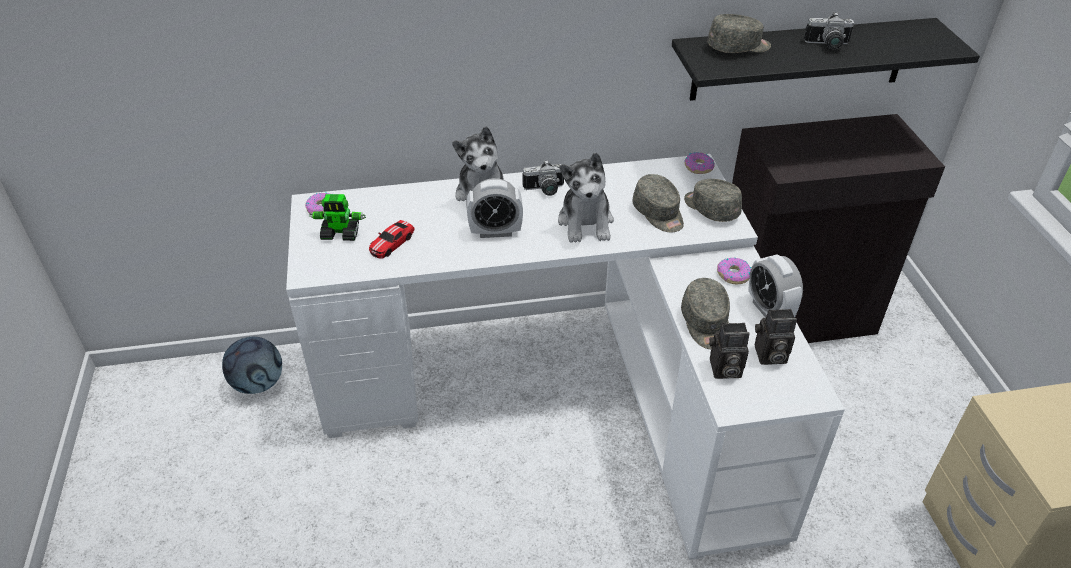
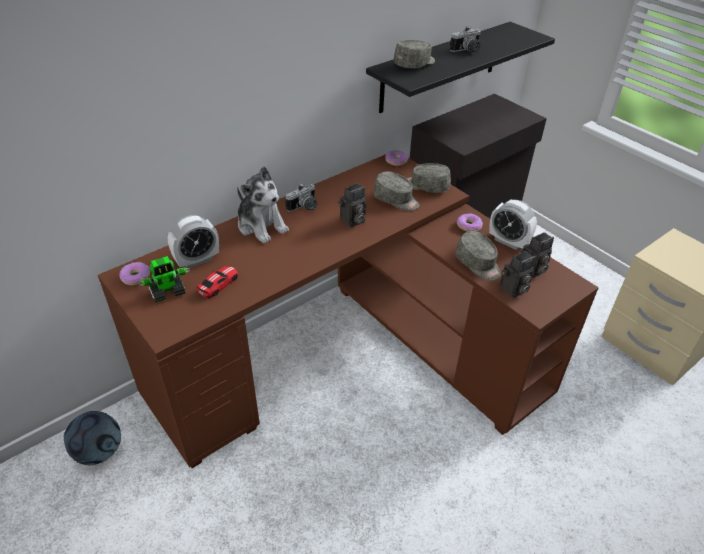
camera: 30 degrees left, 0 degrees up
white desk [286,154,845,560] -> brown desk [98,154,599,468]
toy car [369,220,415,259] -> toy car turned 150 degrees counterclockwise [196,266,238,299]
alarm clock [467,178,523,238] -> alarm clock moved to [168,215,219,269]
plush toy [558,152,614,243] -> camera [338,183,366,227]

